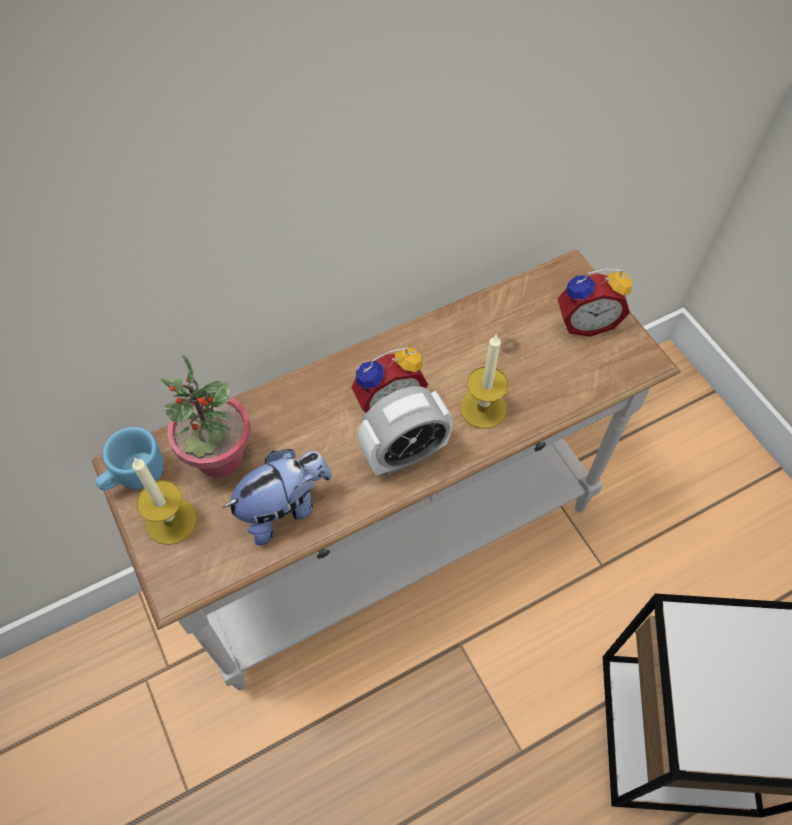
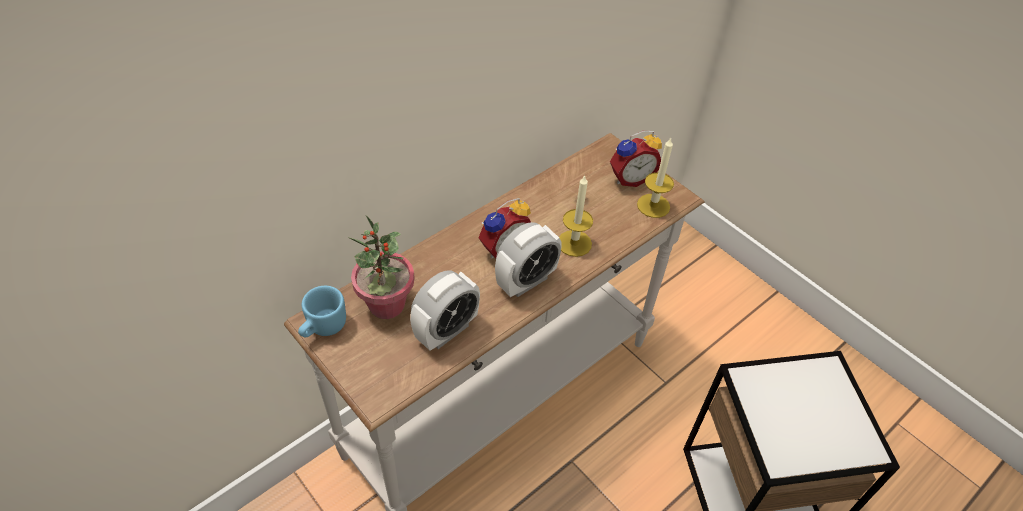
camera: 15 degrees left, 10 degrees down
candle [132,457,197,545] -> candle moved to [637,138,674,218]
plush toy [223,449,332,545] -> alarm clock [410,270,480,351]

